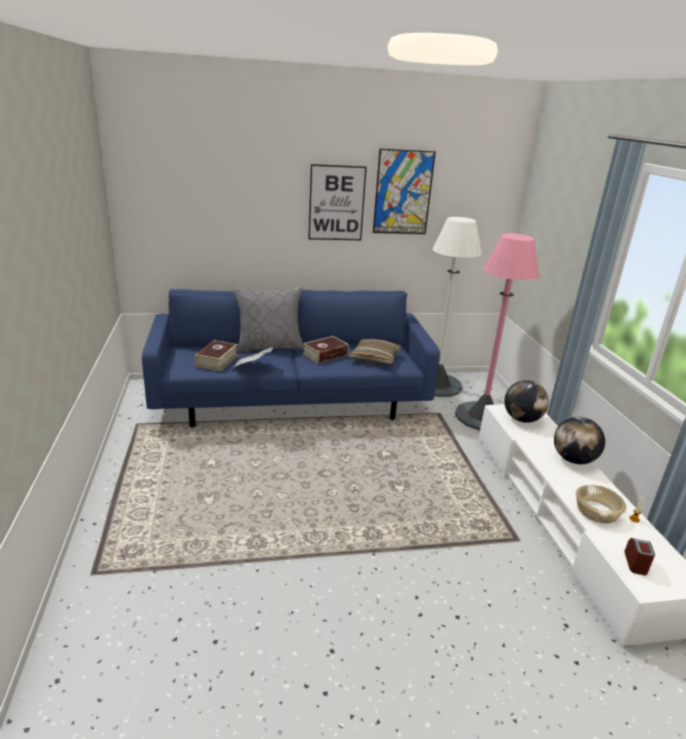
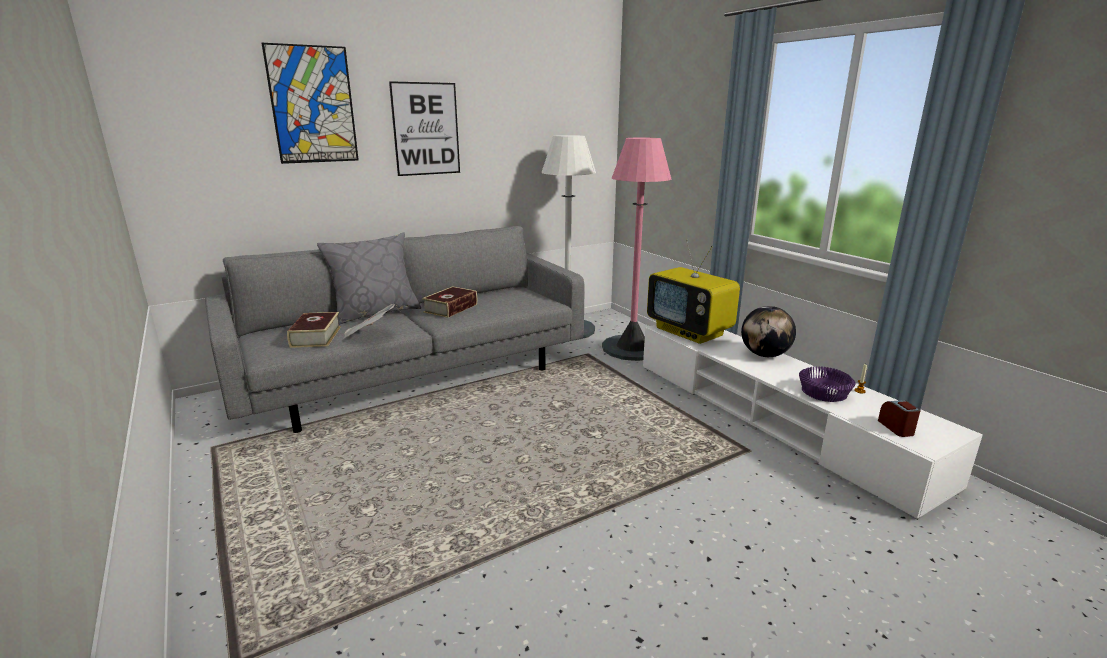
camera: 20 degrees left, 5 degrees down
blue sofa [142,289,440,427] -> grey sofa [205,226,585,433]
pillow [348,339,401,365] -> none
picture [373,149,436,234] -> picture moved to [262,43,359,164]
globe [504,380,549,423] -> television [647,239,740,344]
beige bowl [576,485,626,524] -> purple bowl [799,366,856,402]

